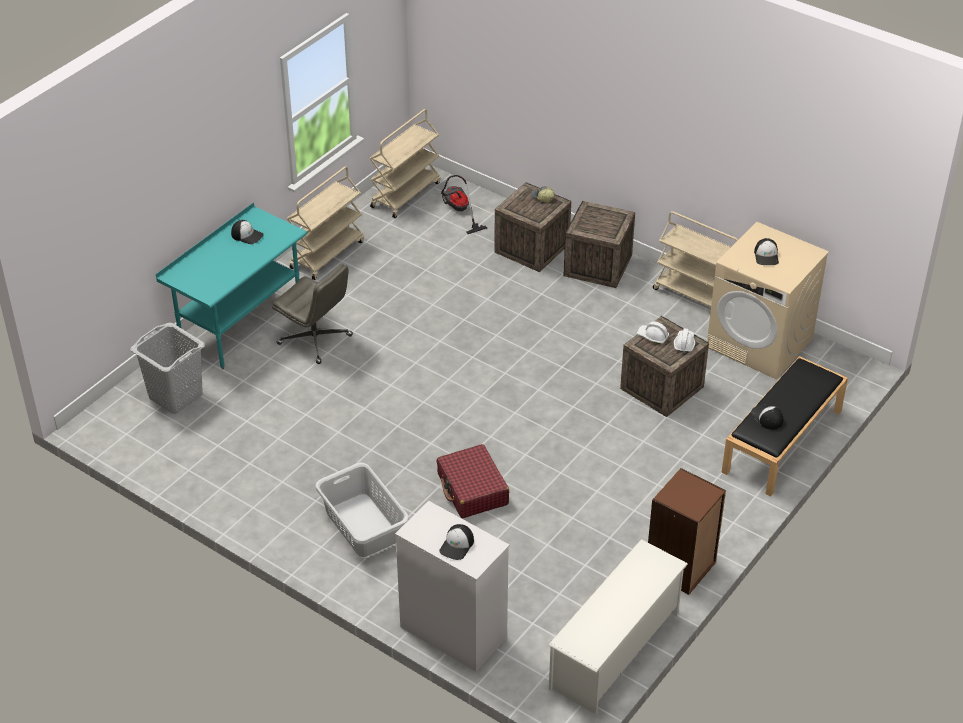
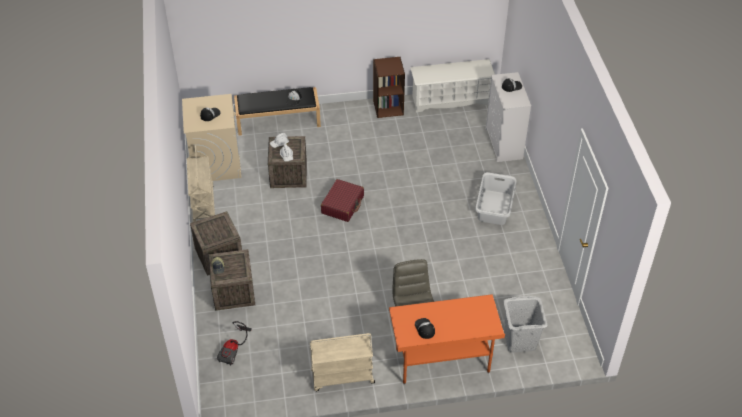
camera: 135 degrees left, 5 degrees up
turquoise desk [156,202,307,369] -> orange desk [389,294,505,384]
beige cart [369,109,440,218] -> none
red suitcase [437,444,509,518] -> red suitcase moved to [321,179,364,222]

